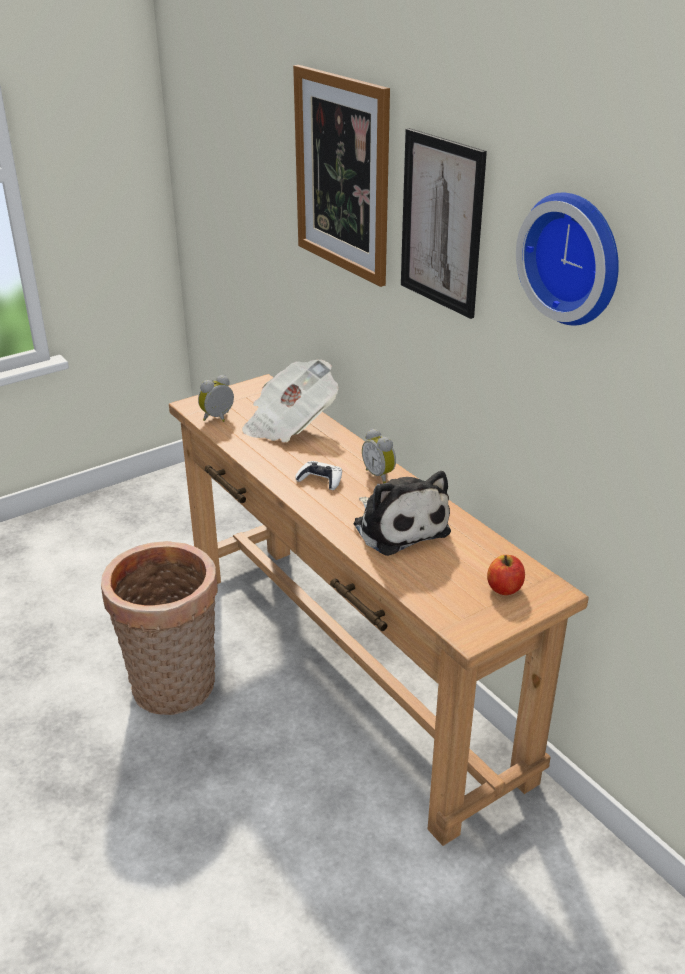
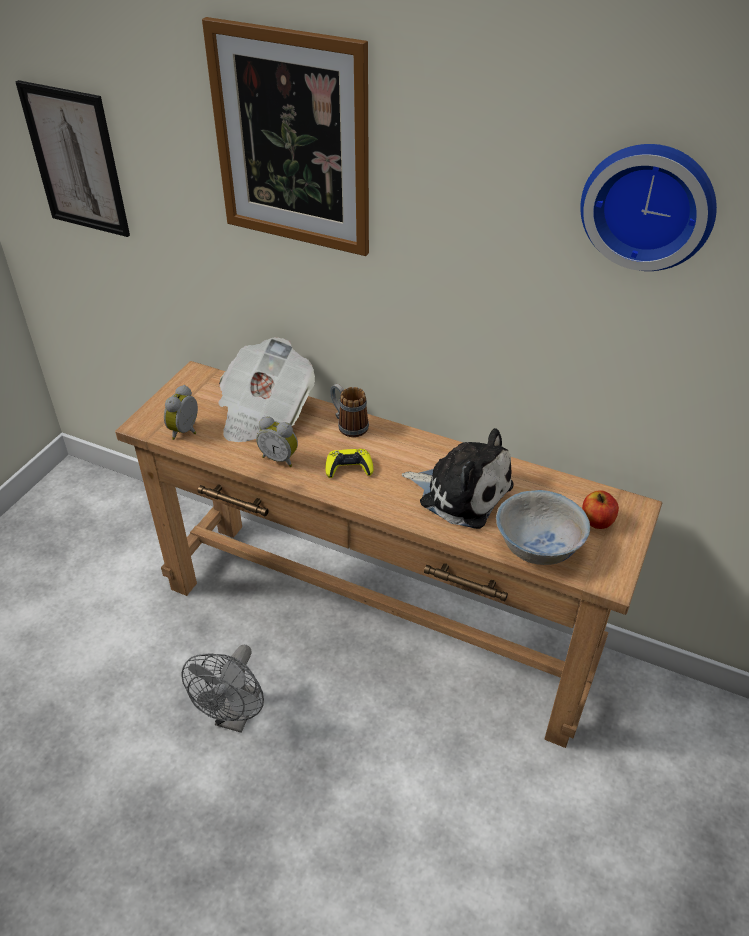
camera: 30 degrees left, 10 degrees up
basket [101,541,218,715] -> grey fan [181,645,264,733]
white game controller [295,461,342,490] -> yellow game controller [325,449,373,478]
alarm clock [362,428,396,483] -> alarm clock moved to [256,416,298,467]
picture [401,128,487,319] -> picture moved to [15,80,130,237]
none -> mug [330,384,369,437]
none -> white bowl [496,490,590,565]

